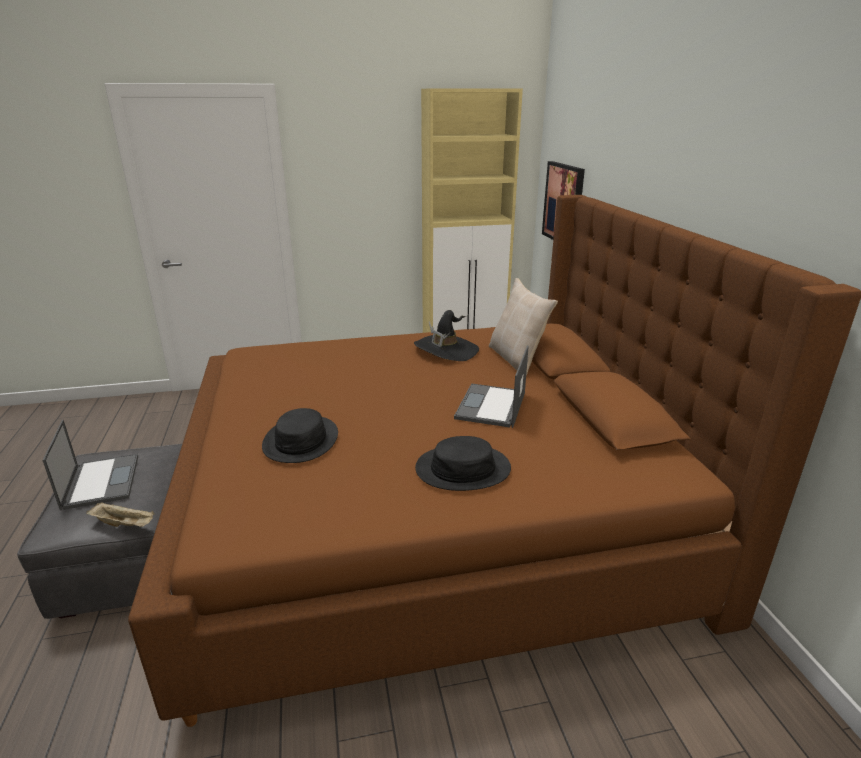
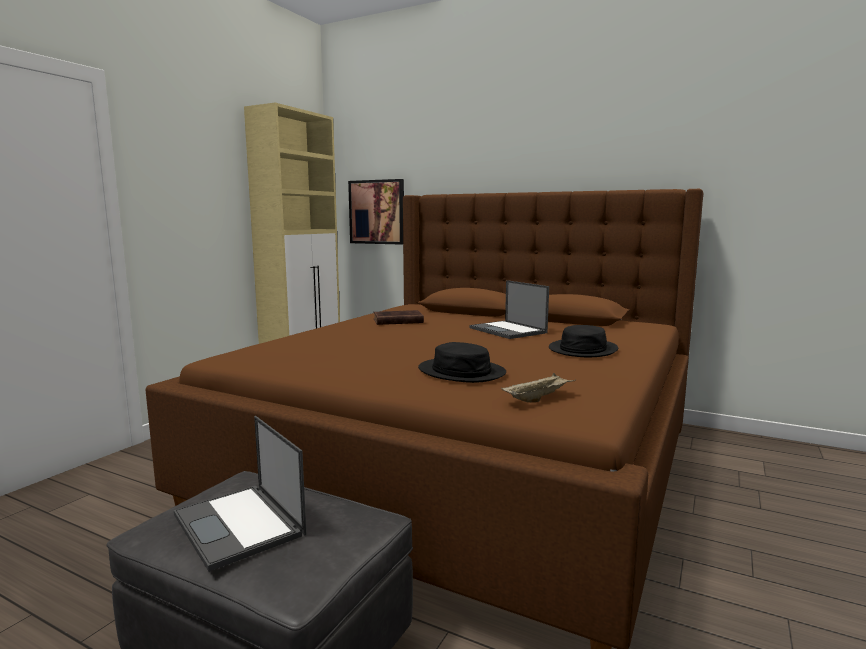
camera: 50 degrees left, 15 degrees down
laptop [42,420,138,510] -> laptop turned 150 degrees counterclockwise [174,416,306,572]
beige tray [86,502,155,527] -> beige tray moved to [501,373,576,402]
black hat [414,310,479,361] -> brown book [374,310,424,325]
beige pillow [489,278,558,376] -> none

